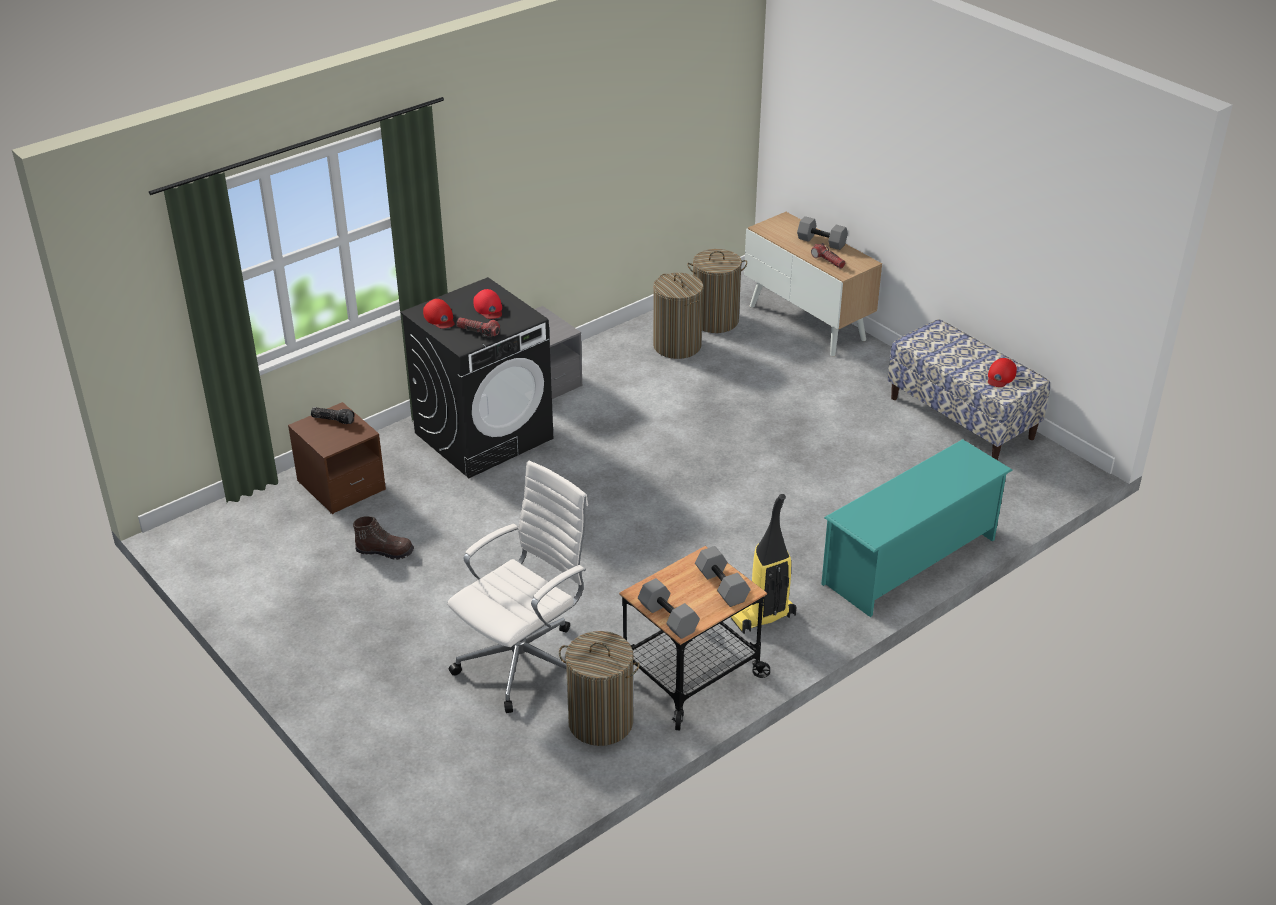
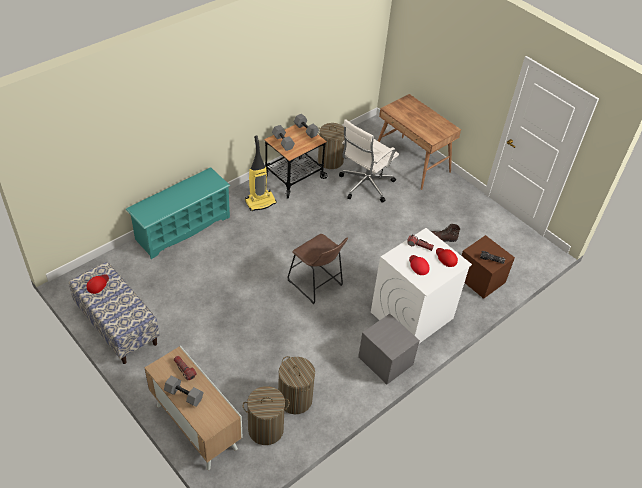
camera: 175 degrees right, 10 degrees up
black washing machine [400,277,553,478] -> white washing machine [371,228,472,344]
none -> brown stool [288,234,348,304]
none -> brown desk [378,94,461,190]

